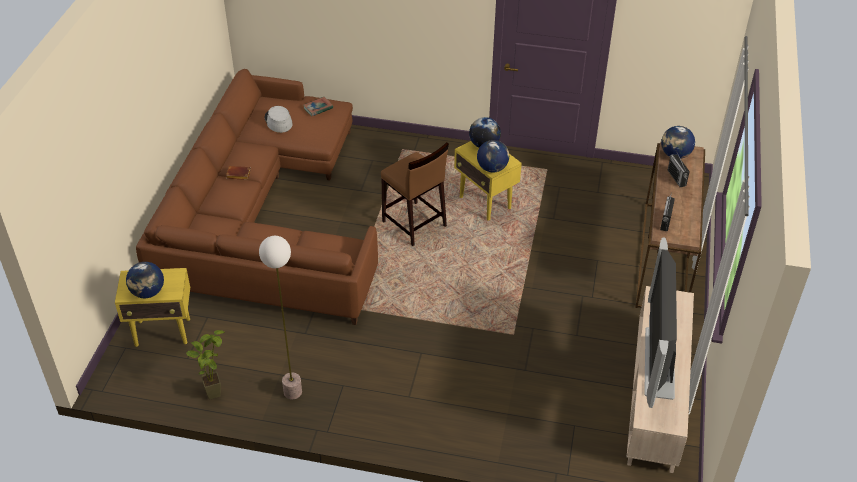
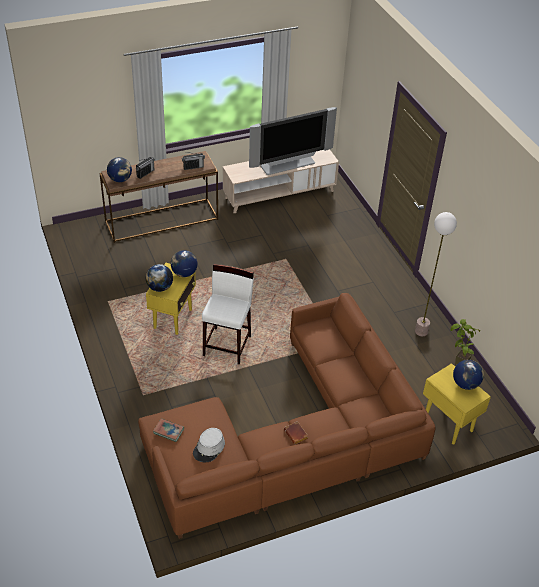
camera: 125 degrees left, 0 degrees up
brown stool [381,142,449,246] -> white stool [202,264,254,364]

